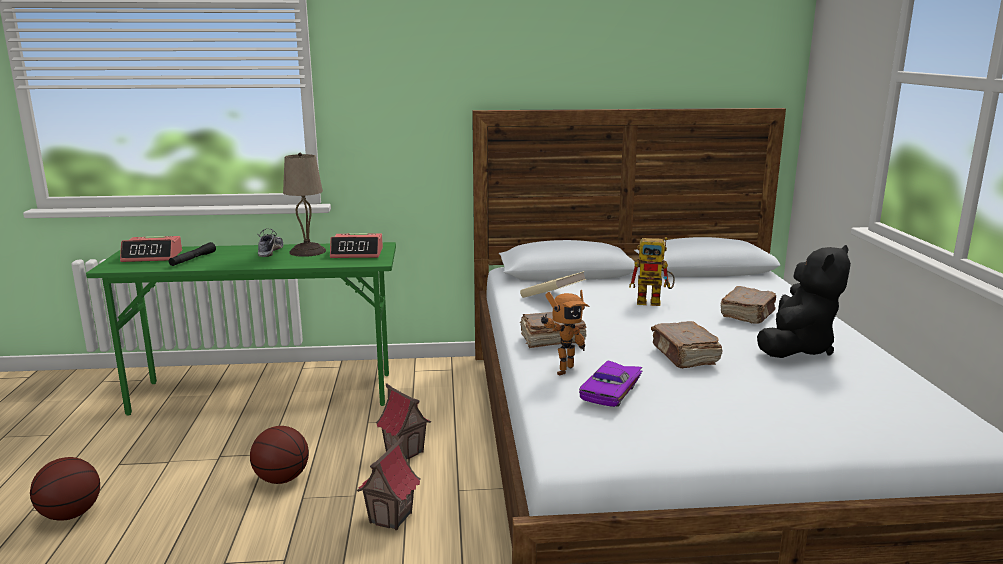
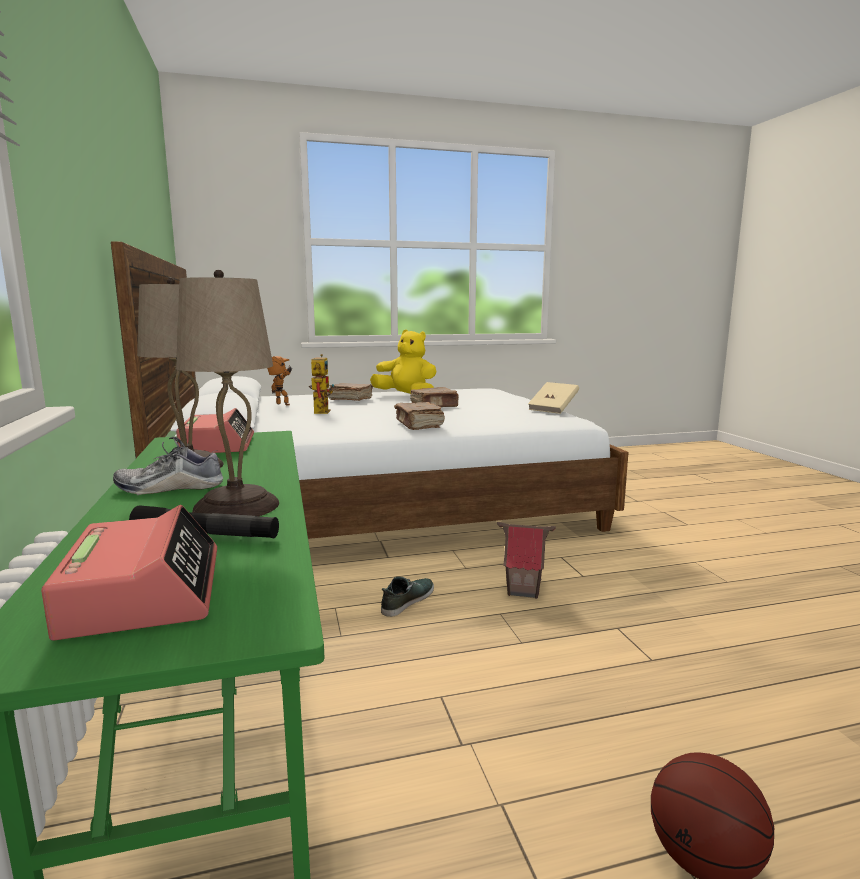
camera: 100 degrees left, 5 degrees down
basketball [250,426,309,484] -> none
toy house [376,383,431,459] -> shoe [381,577,434,617]
beige book [520,271,586,298] -> beige book moved to [528,382,579,414]
toy robot [541,290,589,375] -> toy robot moved to [267,356,292,406]
purple toy car [579,360,642,407] -> none
black plush toy [757,245,851,358] -> yellow plush toy [370,330,436,394]
none -> beige table lamp [176,269,279,517]

